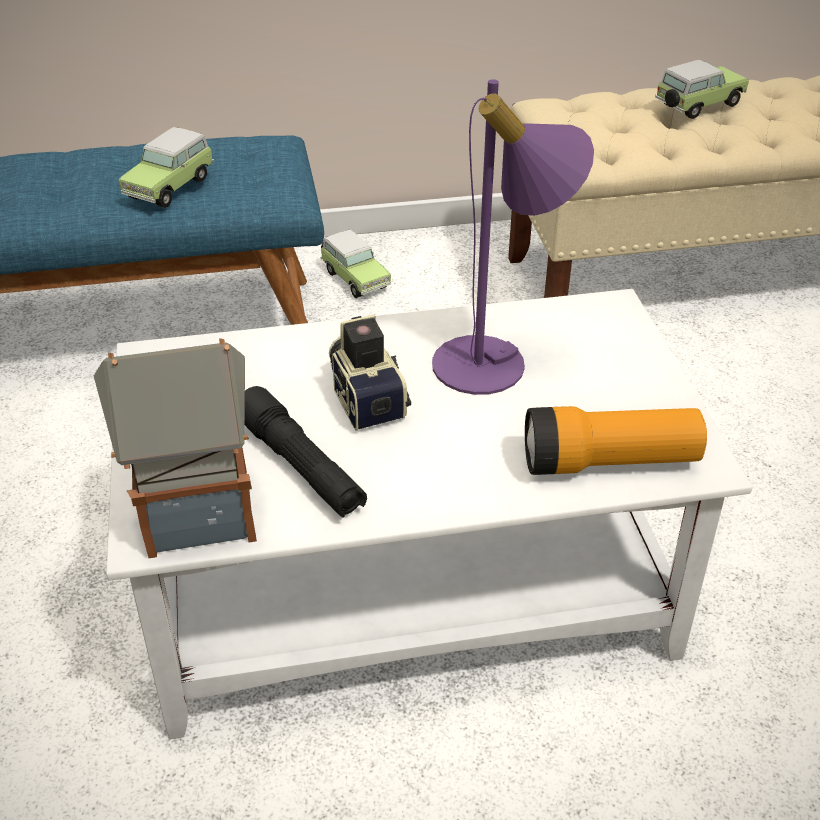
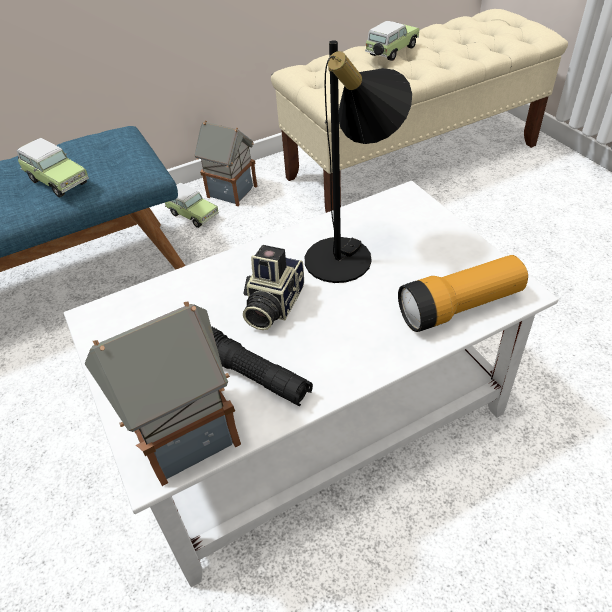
camera: 15 degrees left, 5 degrees up
toy car [118,127,214,208] -> toy car turned 60 degrees counterclockwise [16,138,89,197]
camera [329,314,411,431] -> camera turned 120 degrees counterclockwise [243,245,304,330]
purple table lamp [432,79,594,395] -> black table lamp [305,40,412,283]
none -> toy house [195,120,257,206]

